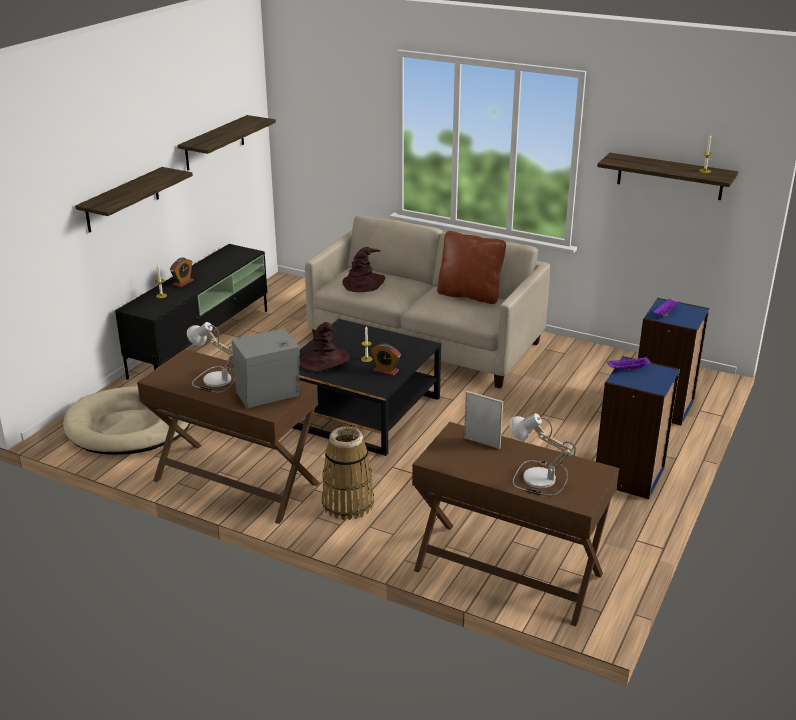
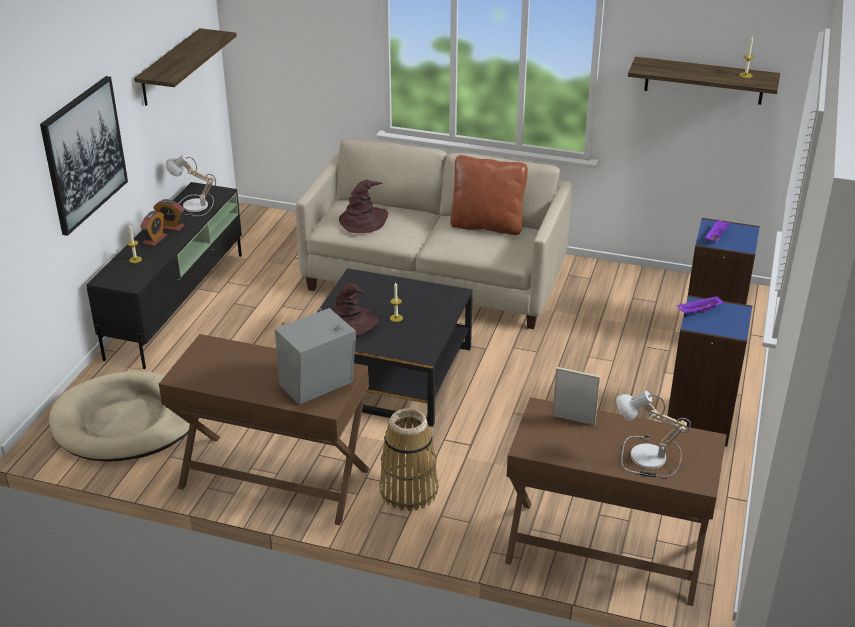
camera: 10 degrees left, 5 degrees up
shelf [75,167,193,233] -> picture [40,76,128,236]
table lamp [187,322,235,393] -> table lamp moved to [165,154,216,216]
alarm clock [371,344,401,376] -> alarm clock moved to [153,199,185,232]

